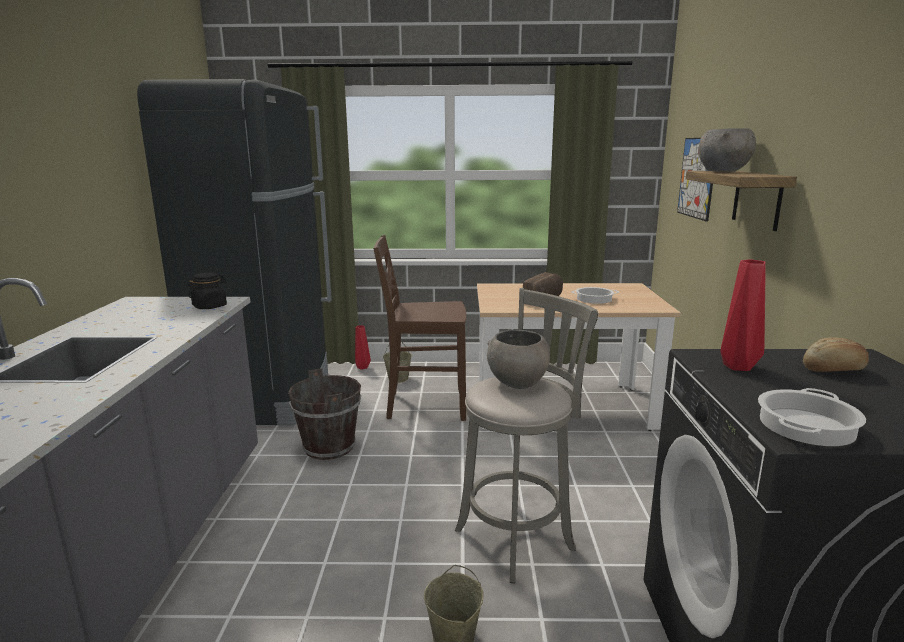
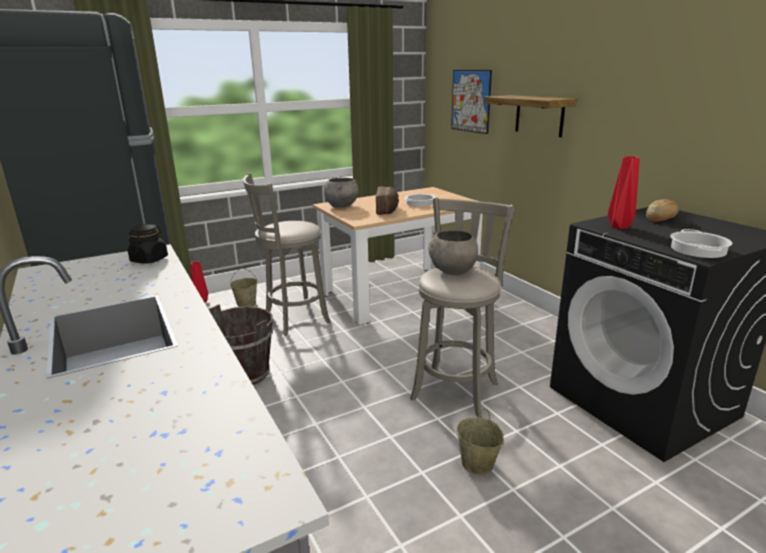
camera: 30 degrees left, 5 degrees up
brown chair [373,235,466,421] -> grey stool [243,173,331,335]
grey bowl [698,128,756,171] -> grey bowl moved to [324,178,359,208]

